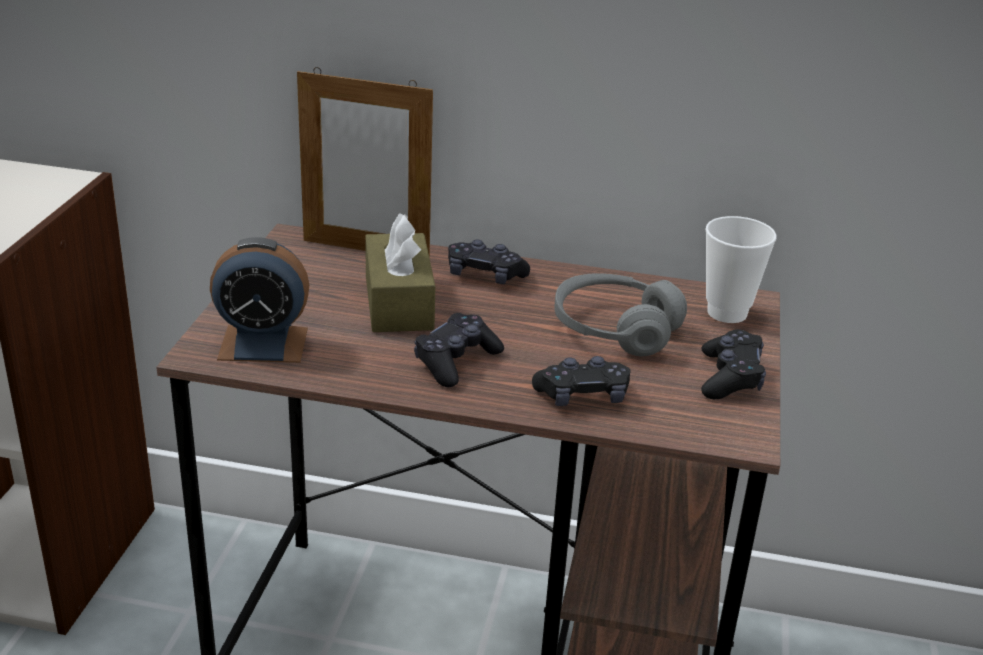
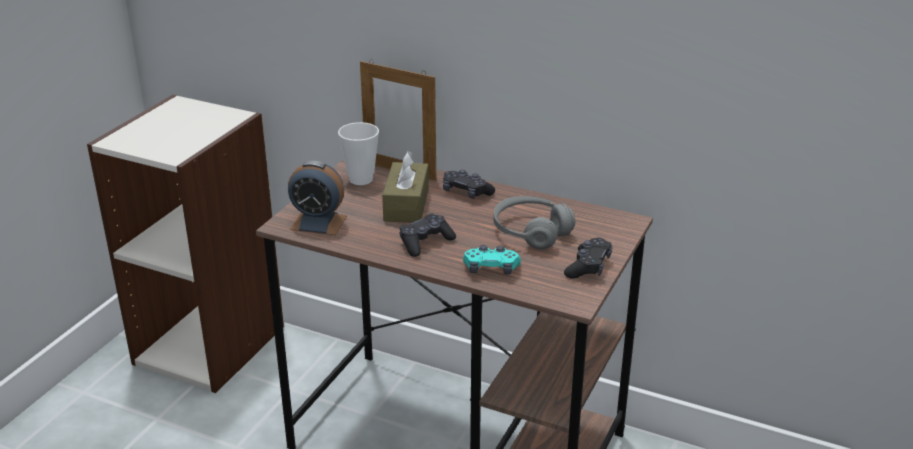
camera: 15 degrees right, 0 degrees up
black game controller [532,356,631,406] -> turquoise game controller [463,245,521,274]
cup [705,216,777,323] -> cup moved to [338,122,379,185]

